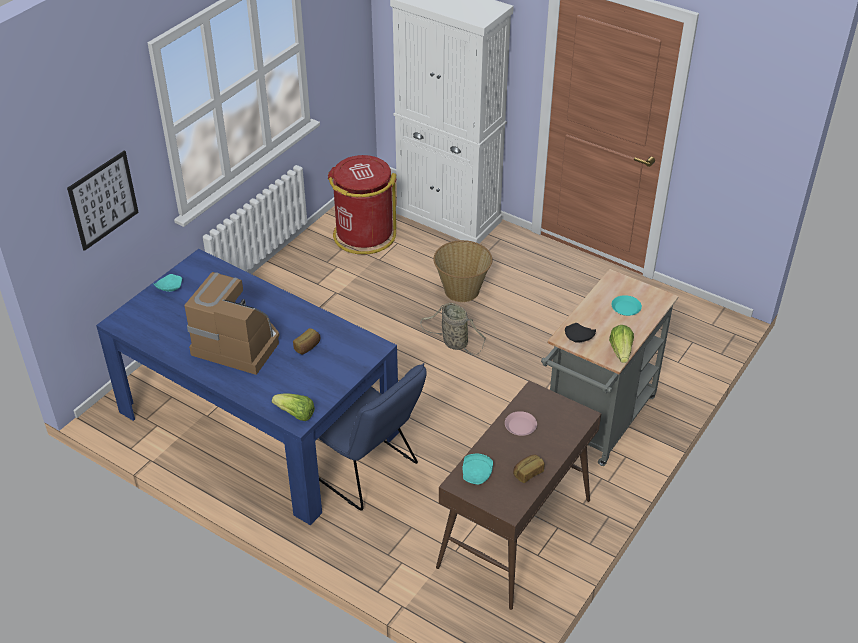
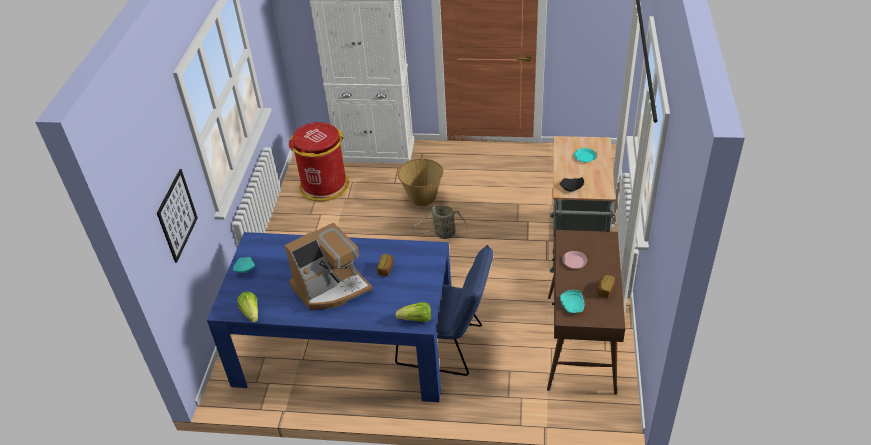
camera: 25 degrees left, 0 degrees up
coffee machine [184,272,280,375] -> coffee machine turned 150 degrees clockwise [285,223,372,310]
lettuce [609,325,634,363] -> lettuce moved to [237,292,258,322]

